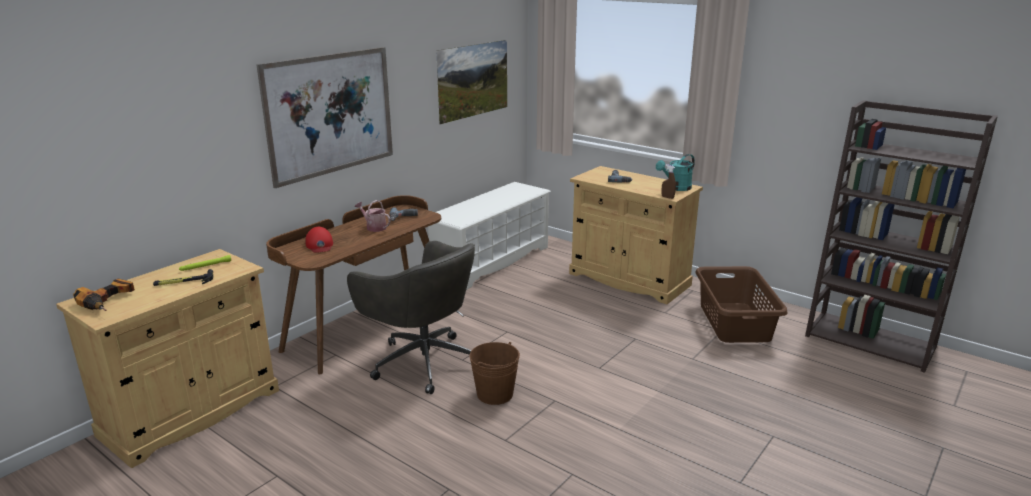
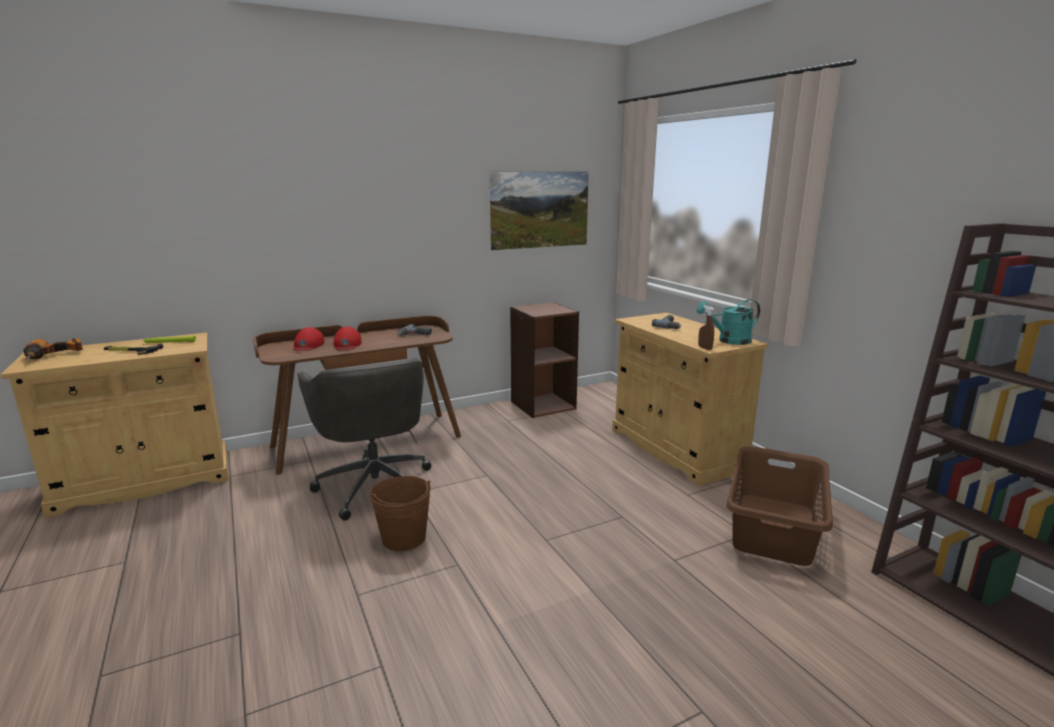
camera: 25 degrees right, 5 degrees down
picture [256,47,393,188] -> none
watering can [355,200,391,232] -> none
white shoe rack [428,182,551,290] -> brown bookcase [510,302,579,418]
none -> red cap [334,326,362,350]

